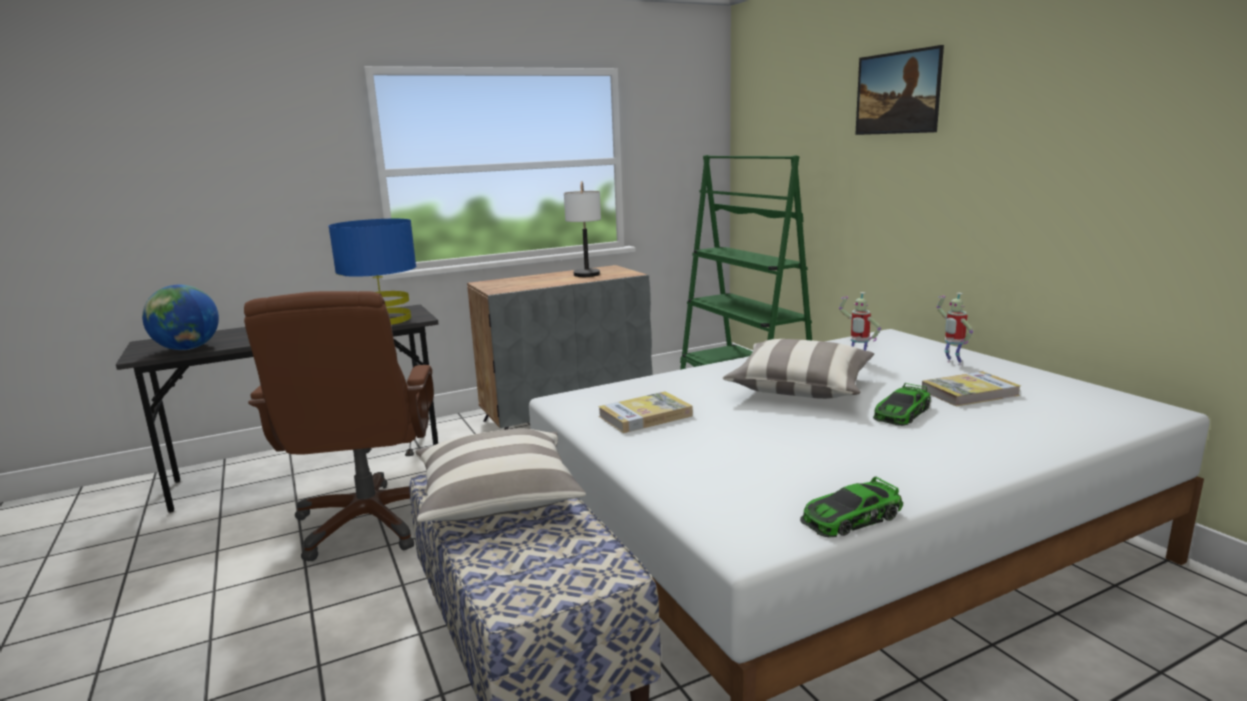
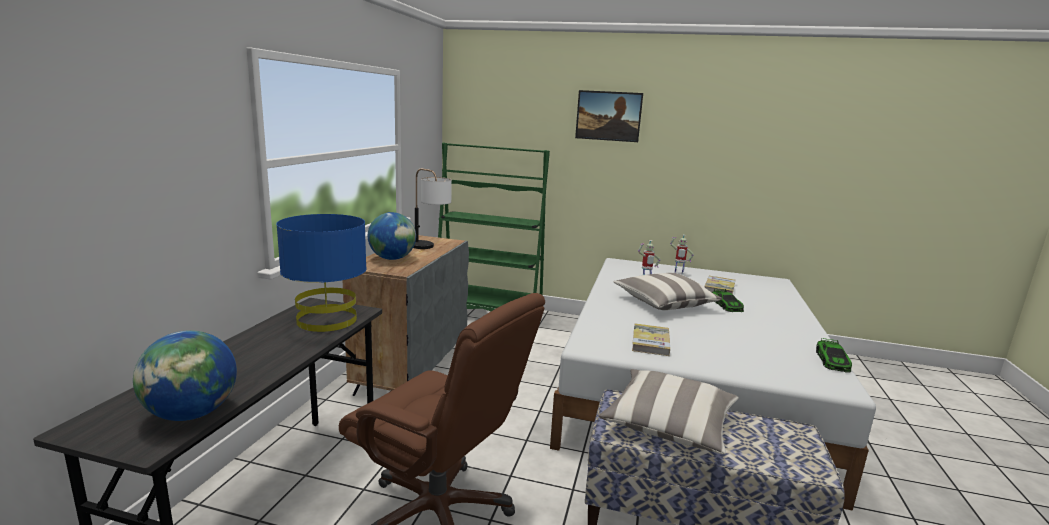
camera: 50 degrees left, 0 degrees up
none -> globe [368,212,416,260]

